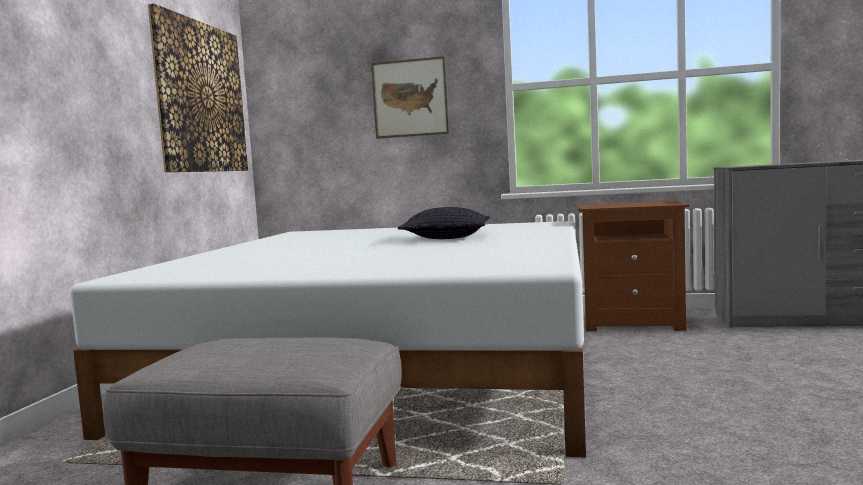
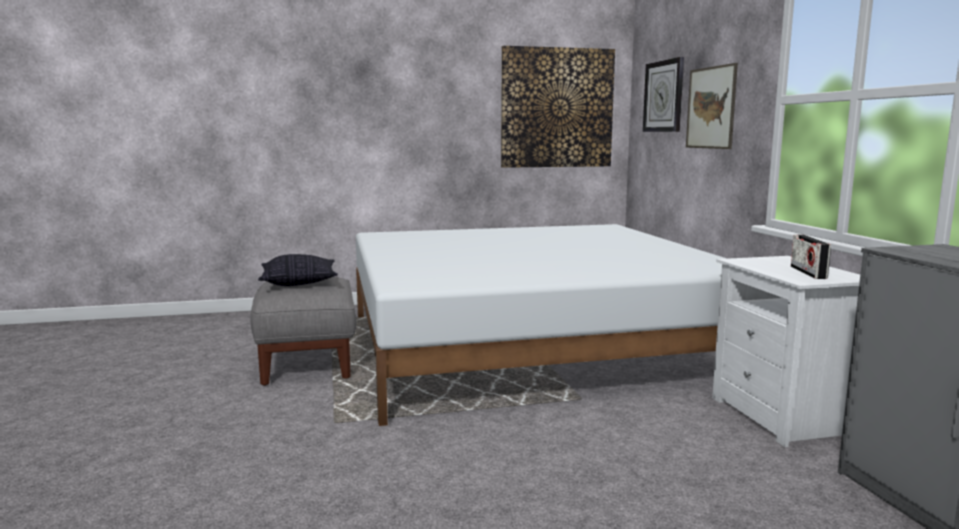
camera: 65 degrees right, 5 degrees up
pillow [397,207,490,239] -> pillow moved to [258,254,338,286]
brown nightstand [577,201,689,331] -> white nightstand [712,256,860,447]
none -> wall clock [643,57,684,132]
none -> radio [791,235,831,279]

